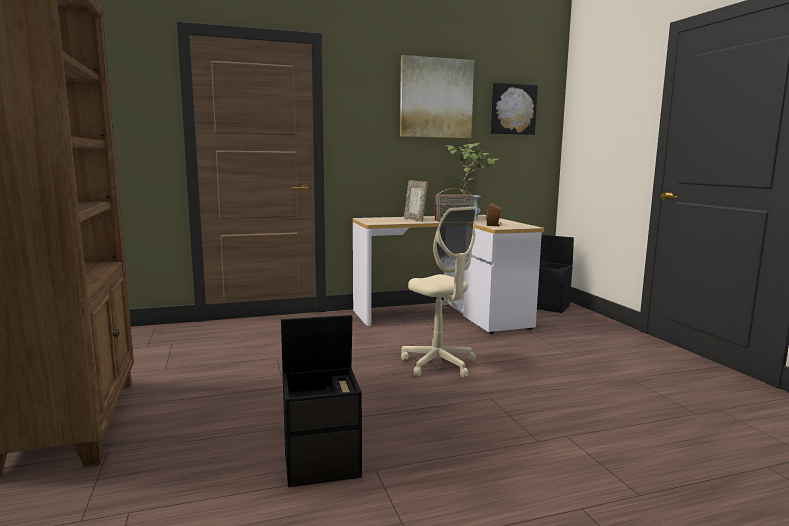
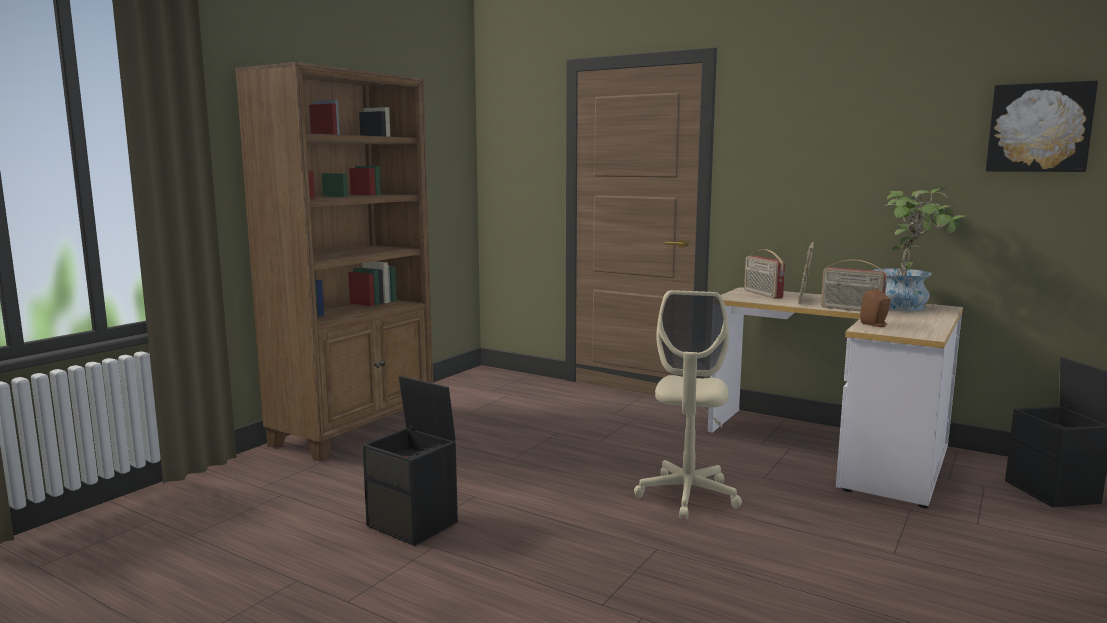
camera: 50 degrees right, 0 degrees up
picture [400,55,474,138] -> none
none -> radio [744,249,785,299]

